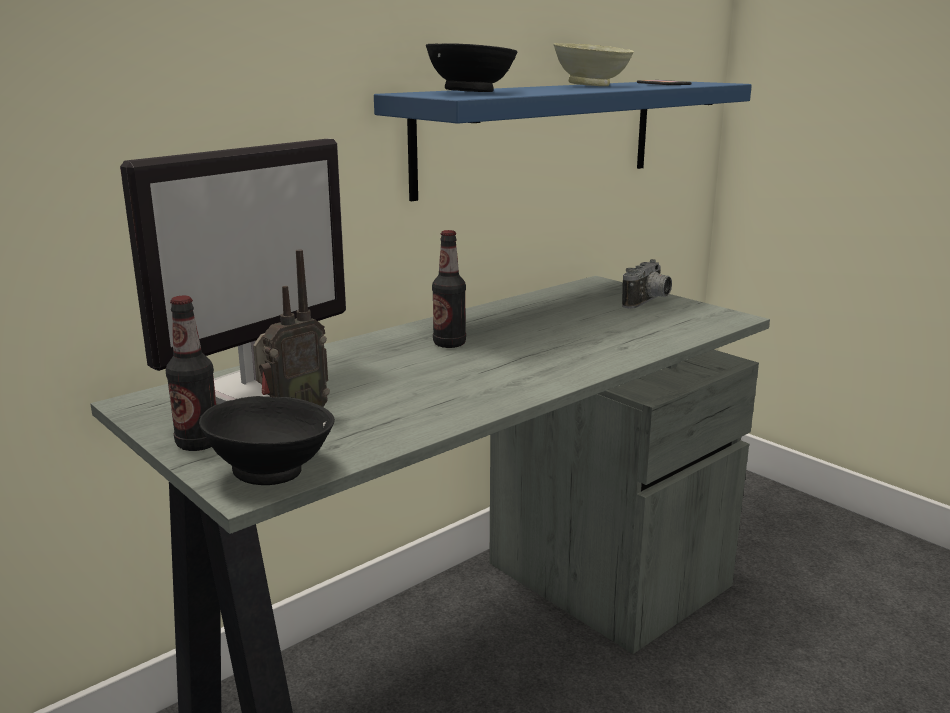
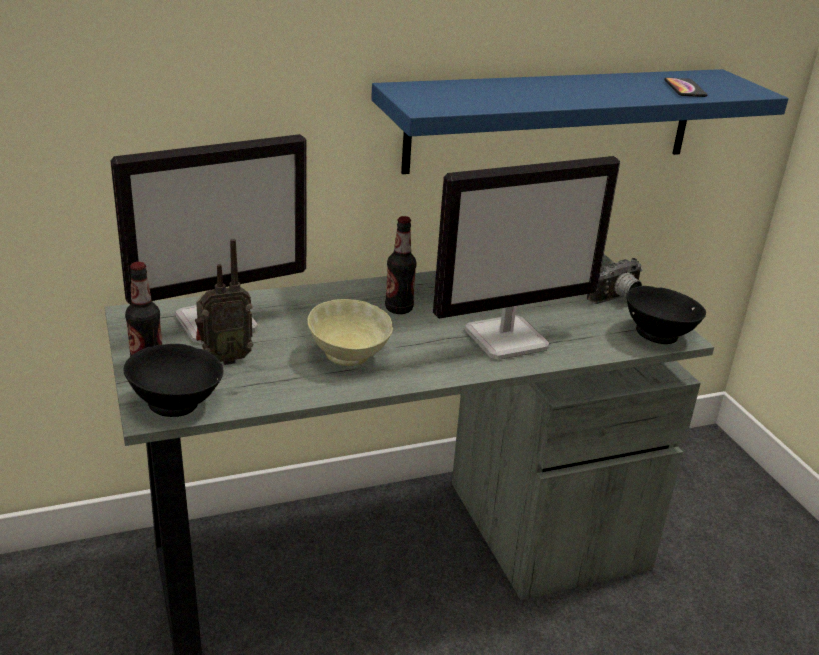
camera: 20 degrees right, 10 degrees up
black bowl [426,43,518,92] -> black bowl moved to [626,286,706,344]
beige bowl [554,43,634,86] -> beige bowl moved to [307,299,393,366]
none -> monitor [433,156,620,360]

